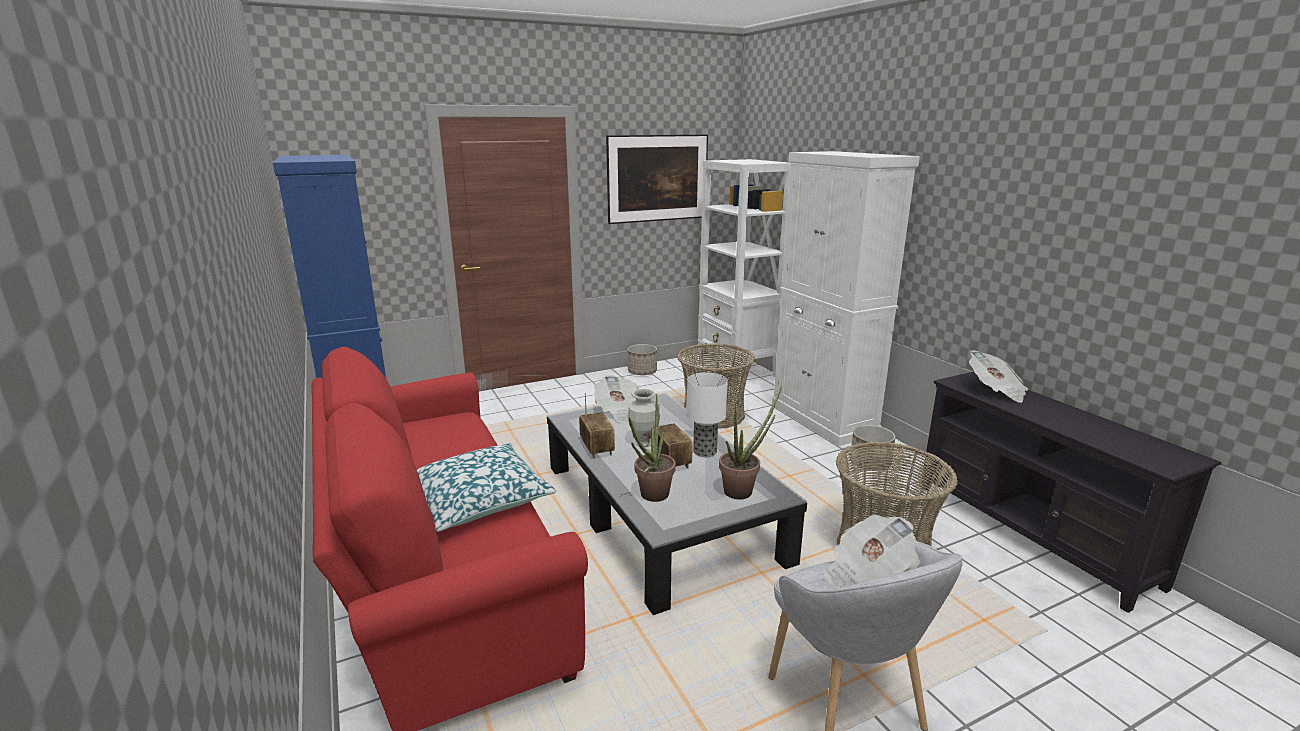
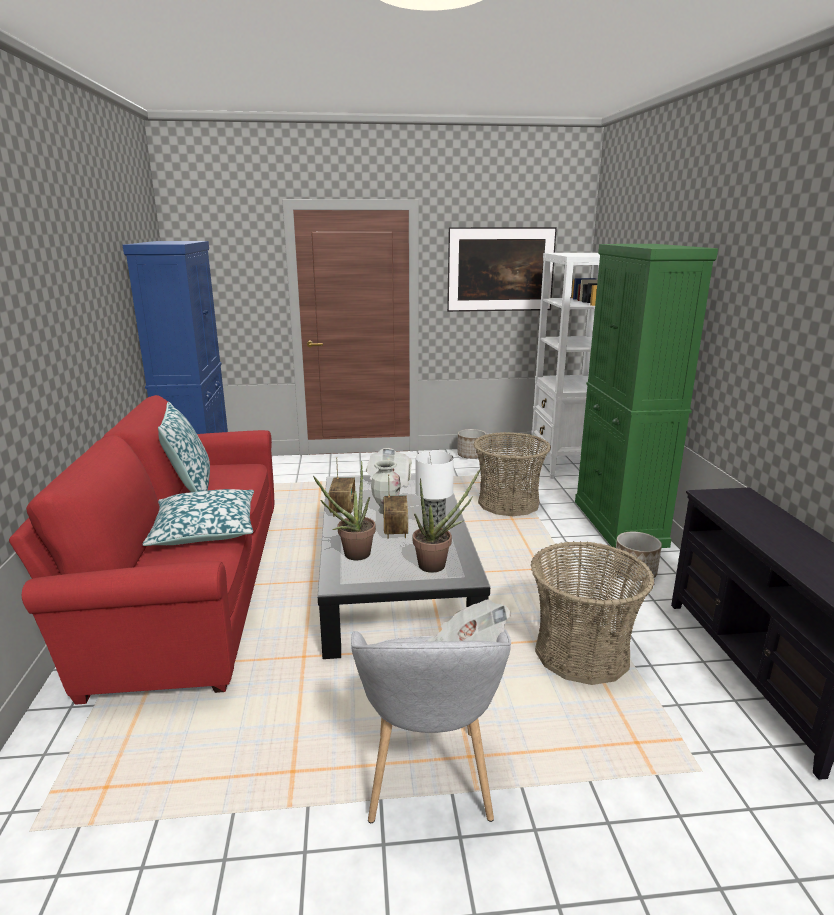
camera: 20 degrees right, 0 degrees up
white cabinet [772,151,920,446] -> green cabinet [575,244,718,548]
newspaper [969,350,1028,403] -> none
none -> pillow [158,402,210,492]

